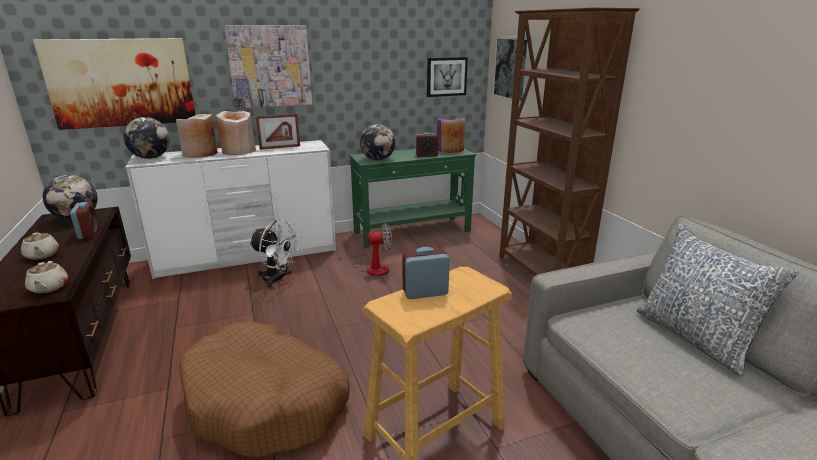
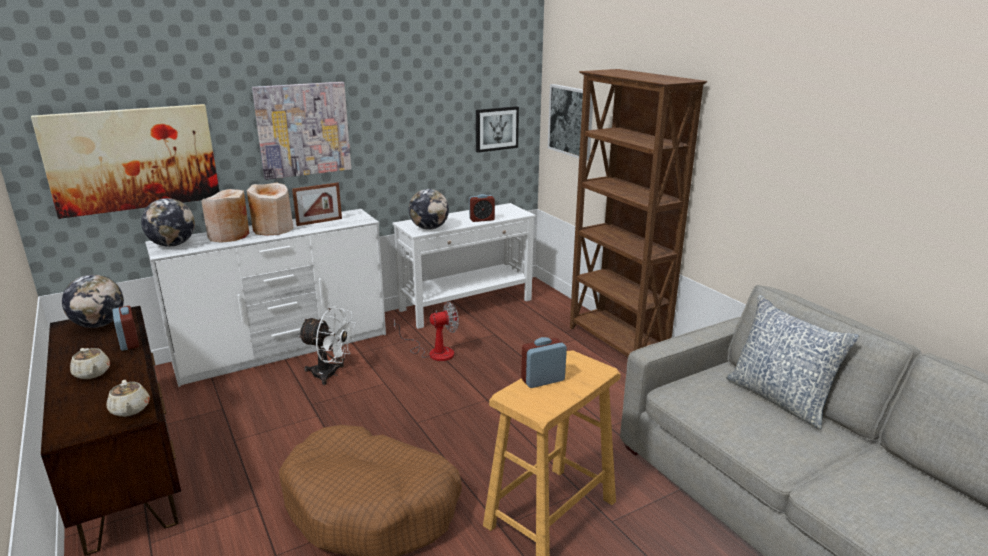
camera: 10 degrees left, 0 degrees up
green console table [349,148,476,248] -> white console table [393,203,536,329]
purple vase [437,118,465,153] -> none

